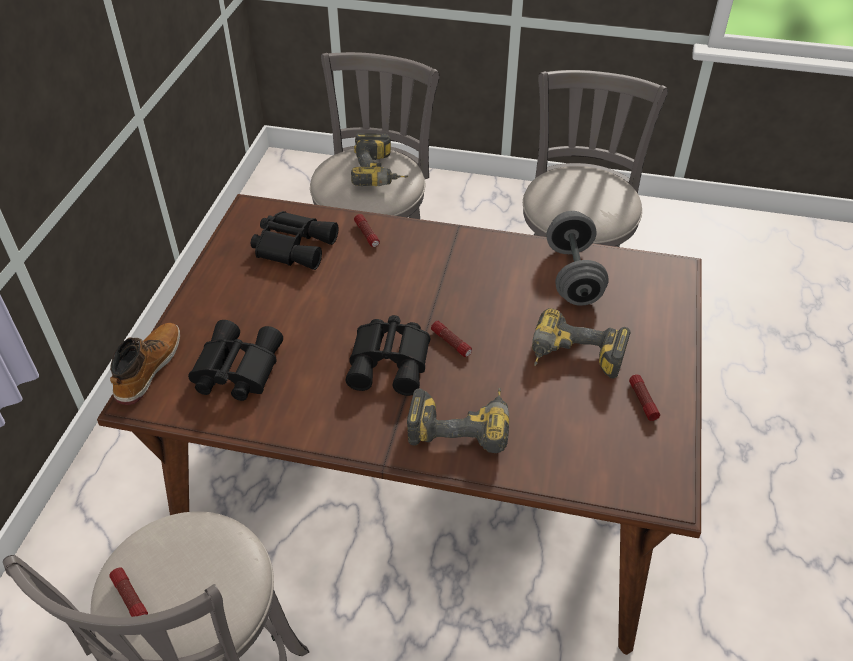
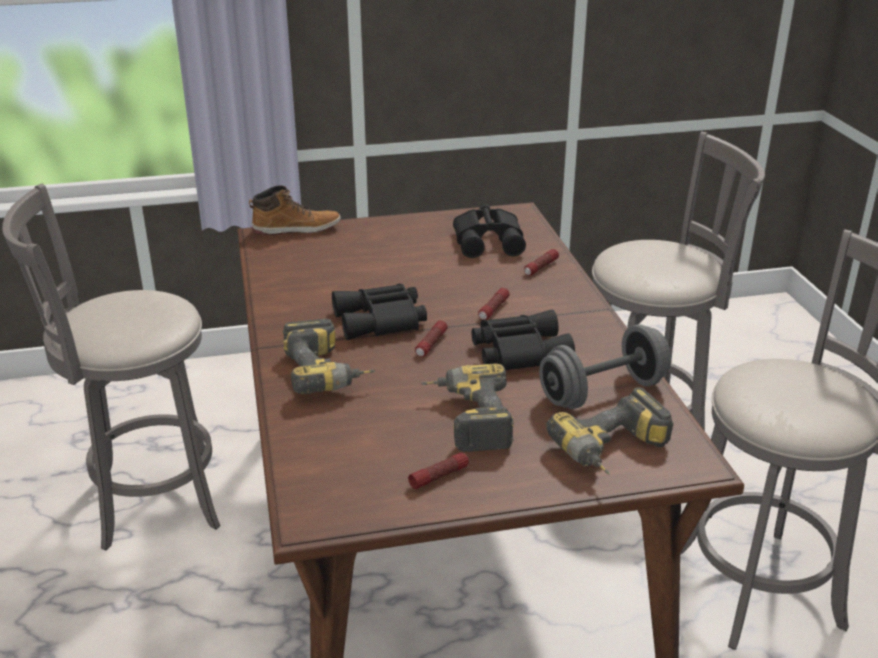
camera: 65 degrees right, 15 degrees down
flashlight [109,568,148,617] -> flashlight moved to [478,288,510,320]
black binoculars [188,320,283,401] -> black binoculars moved to [472,310,575,370]
power drill [351,133,409,186] -> power drill moved to [547,387,673,475]

